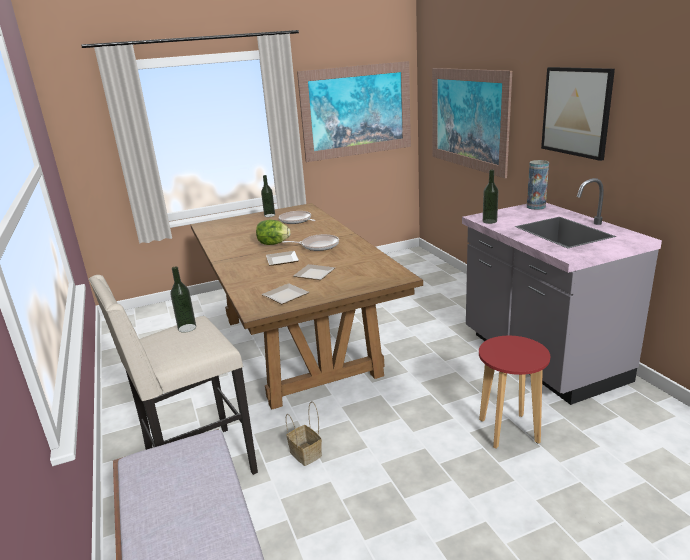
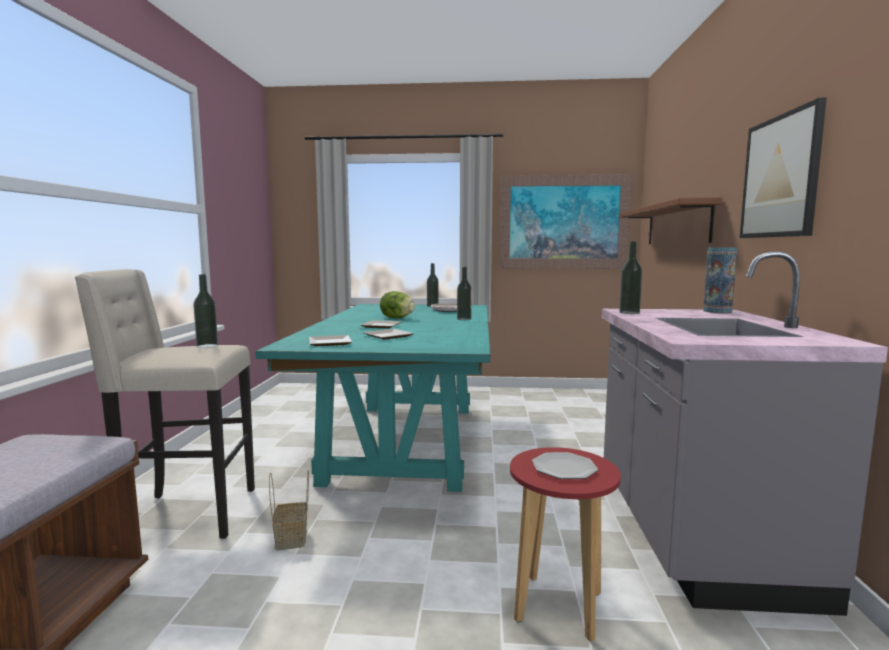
camera: 25 degrees right, 15 degrees down
brown dining table [190,203,423,410] -> turquoise dining table [255,304,490,492]
frying pan [282,234,339,251] -> none
picture [432,68,512,178] -> brown shelf [619,197,722,244]
none -> bottle [457,267,472,320]
none -> plate [532,452,598,479]

